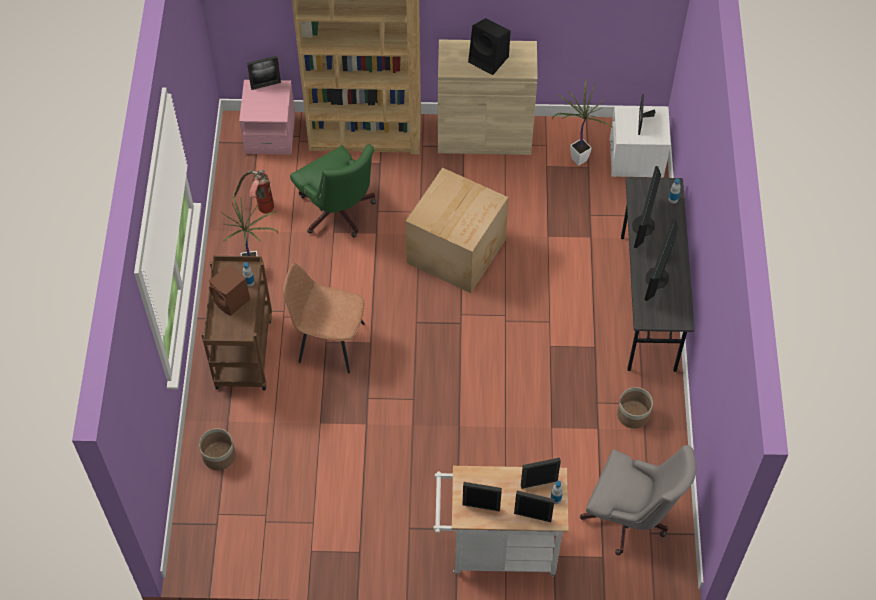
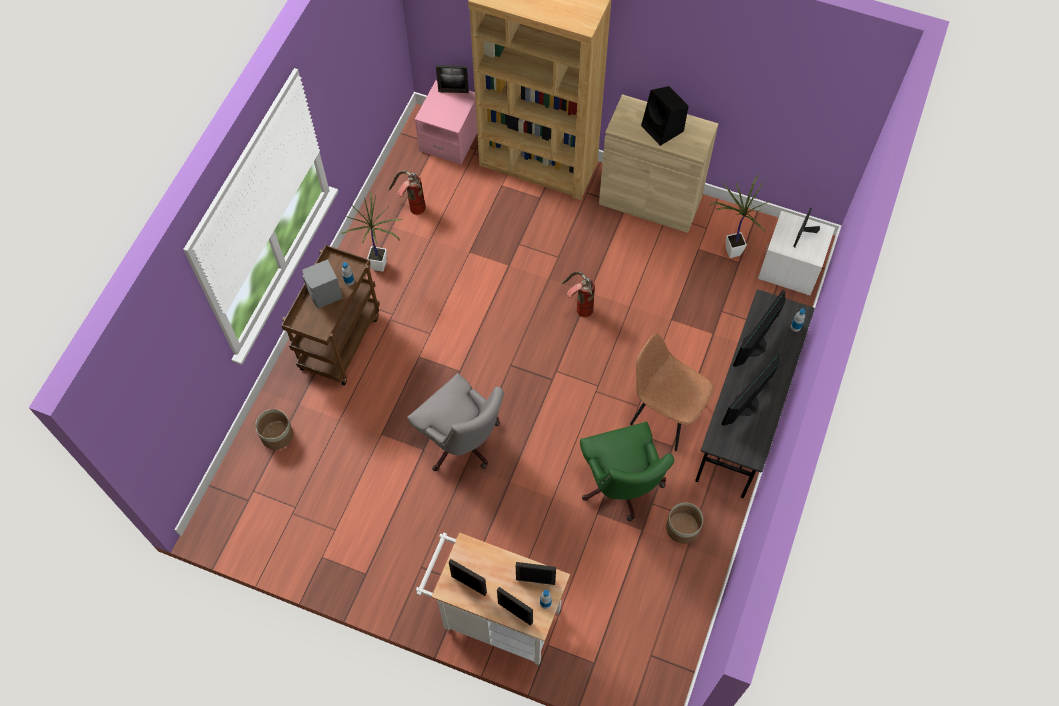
camera: 20 degrees right, 5 degrees up
brown speaker [209,264,250,316] -> grey speaker [302,259,343,309]
brown chair [283,263,365,373] -> brown chair moved to [630,333,714,451]
green office chair [290,144,376,237] -> green office chair moved to [580,421,674,521]
cardboard box [405,168,509,293] -> fire extinguisher [561,271,595,317]
grey office chair [580,445,696,555] -> grey office chair moved to [407,373,504,471]

